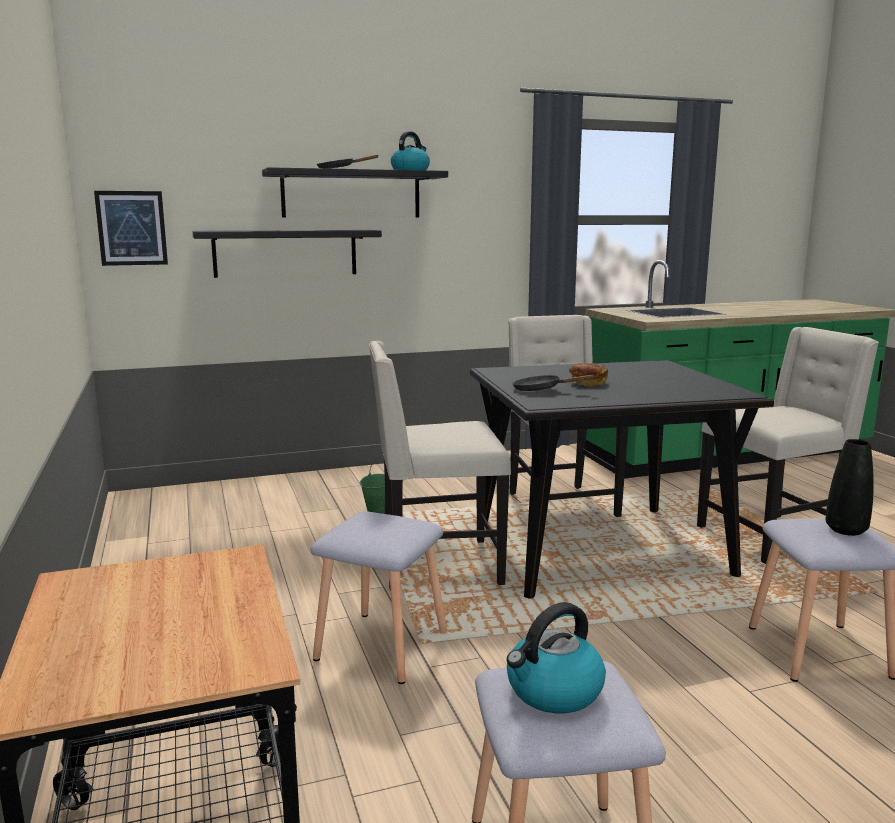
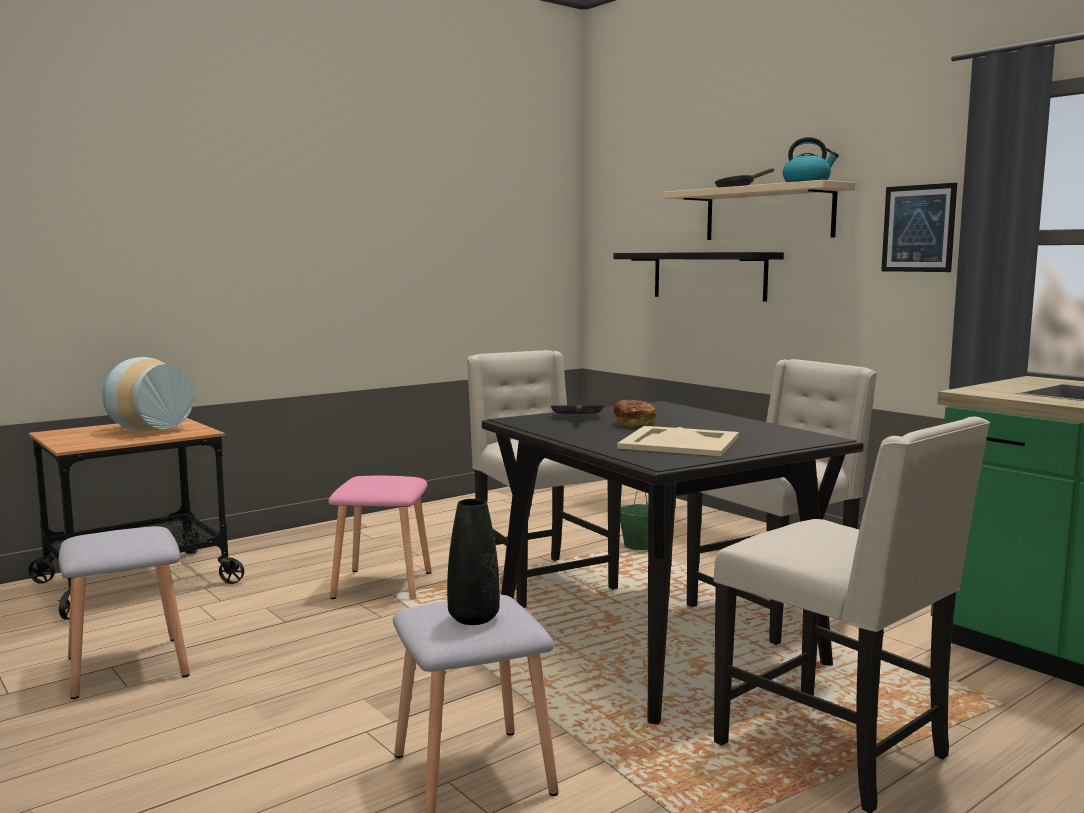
camera: 70 degrees right, 5 degrees down
picture [94,191,168,266] -> picture moved to [881,183,957,272]
black shelf [262,167,448,218] -> beige shelf [664,180,855,240]
grey stool [311,511,447,684] -> pink stool [328,476,432,600]
kettle [507,602,606,713] -> none
none -> vase [103,357,195,431]
none -> beige tray [617,426,739,456]

